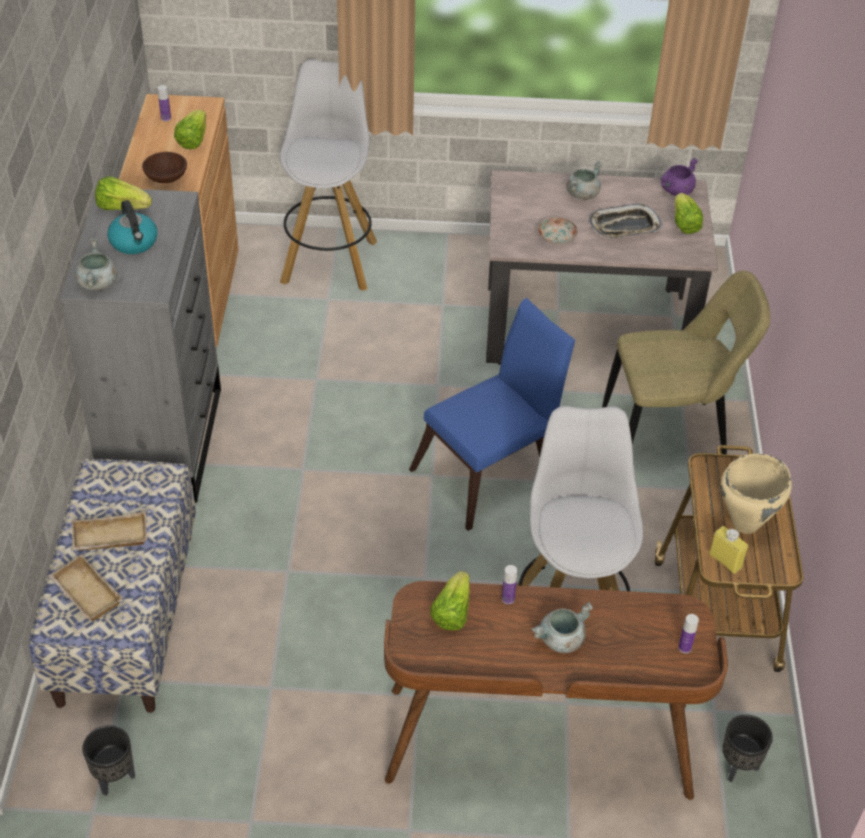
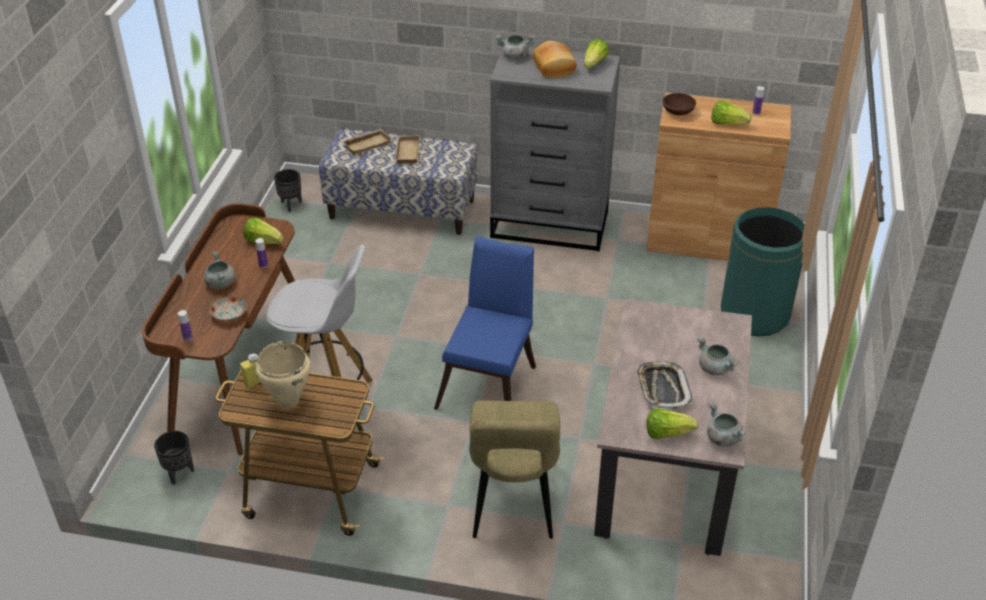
camera: 100 degrees right, 5 degrees down
kettle [107,200,158,254] -> bread [533,41,576,78]
white stool [280,59,377,291] -> green trash can [721,207,805,336]
blue chair [409,298,575,531] -> blue chair turned 135 degrees counterclockwise [434,236,536,410]
plate [538,217,578,245] -> plate moved to [210,296,247,321]
purple cooking pot [660,158,698,196] -> grey cooking pot [707,402,747,447]

